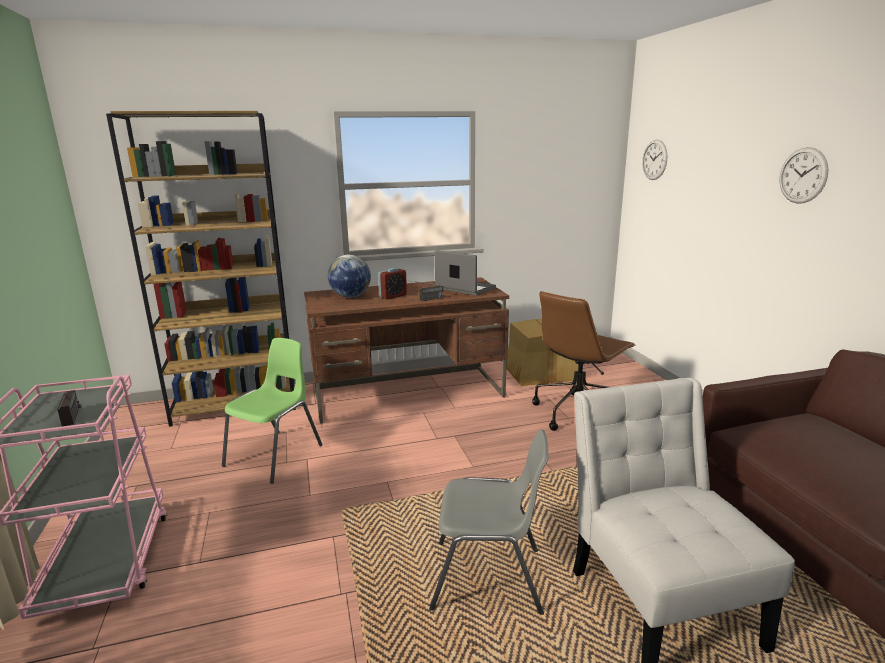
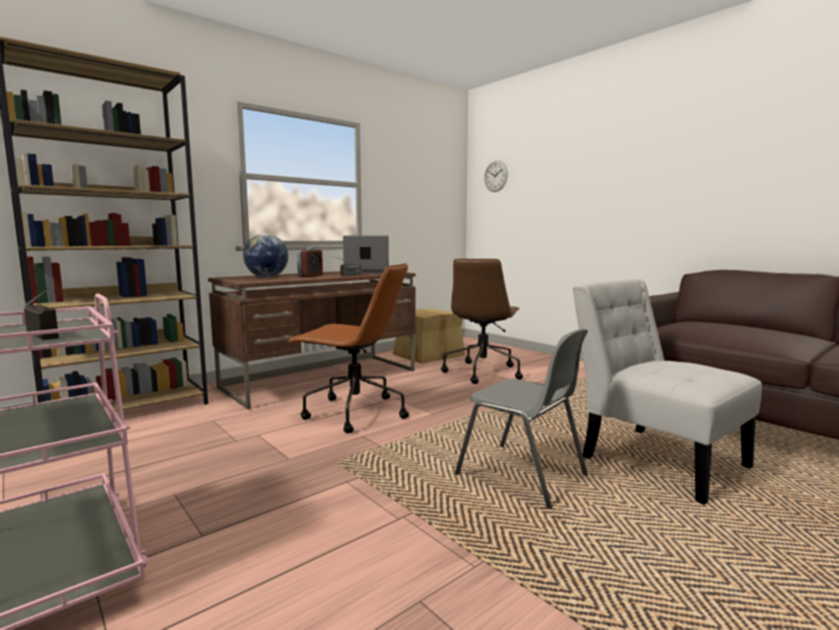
camera: 25 degrees left, 10 degrees down
green chair [222,338,323,483] -> none
grey chair [429,429,549,615] -> grey chair turned 60 degrees clockwise [455,329,588,509]
wall clock [779,147,829,204] -> none
none -> brown office chair [287,263,409,433]

